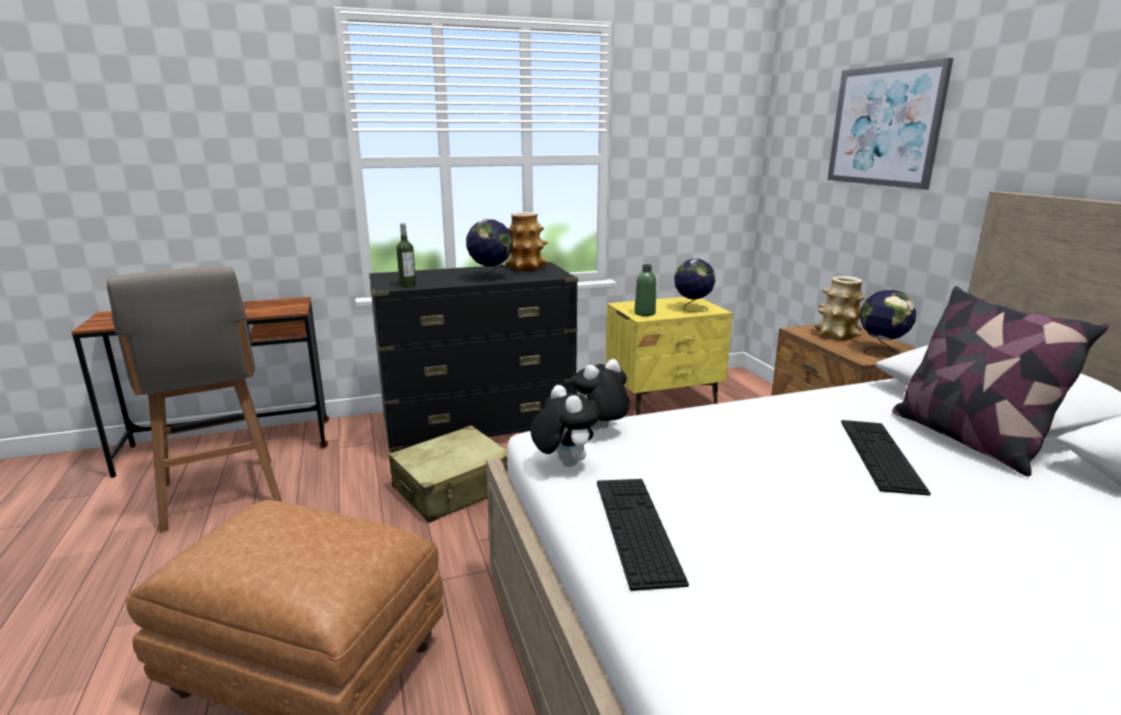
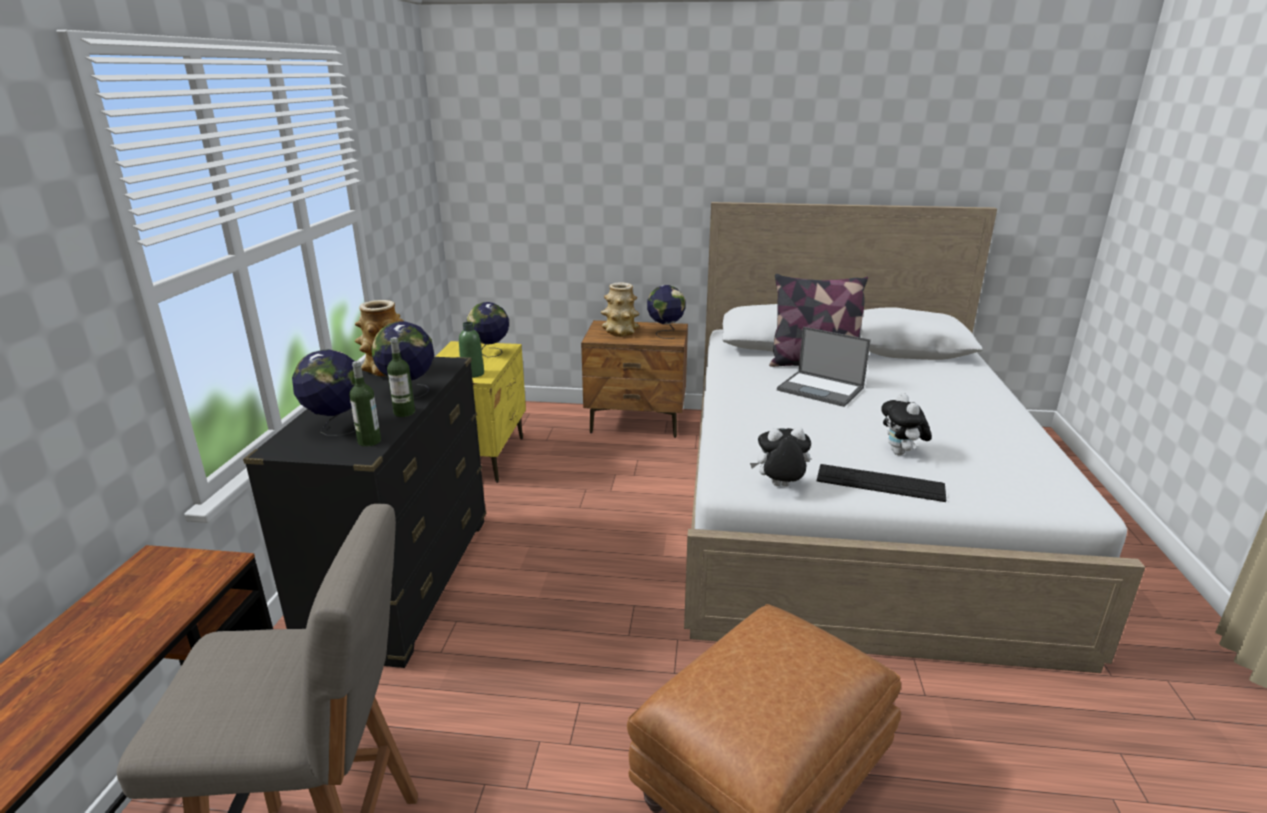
camera: 65 degrees left, 5 degrees up
beige suitcase [389,425,507,523] -> none
plush toy [571,359,630,430] -> plush toy moved to [881,393,932,455]
picture [827,58,954,190] -> none
keyboard [841,420,931,496] -> laptop [777,327,871,407]
none -> globe [292,349,355,436]
none -> bottle [387,337,415,417]

